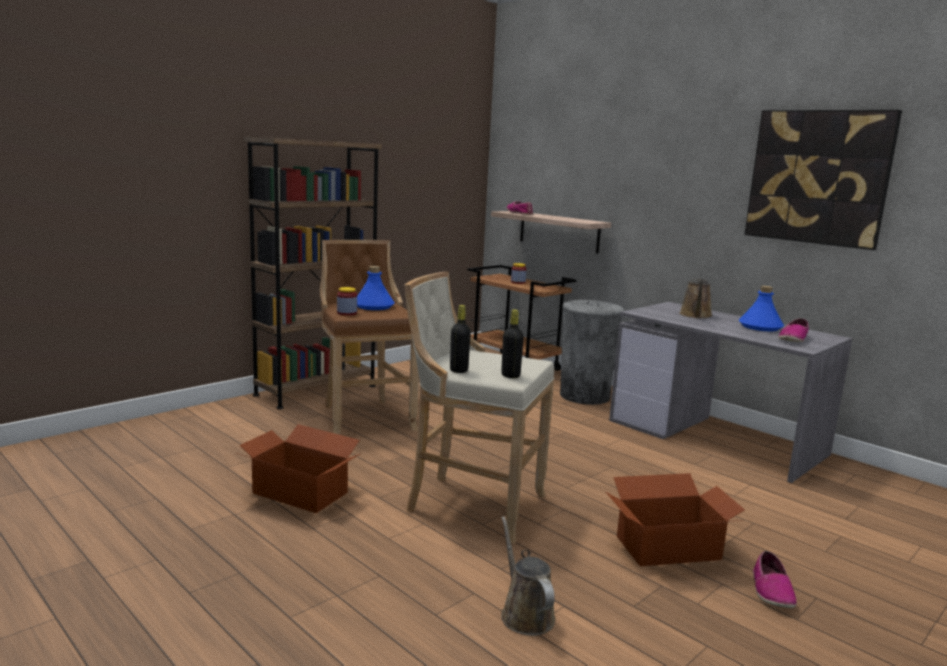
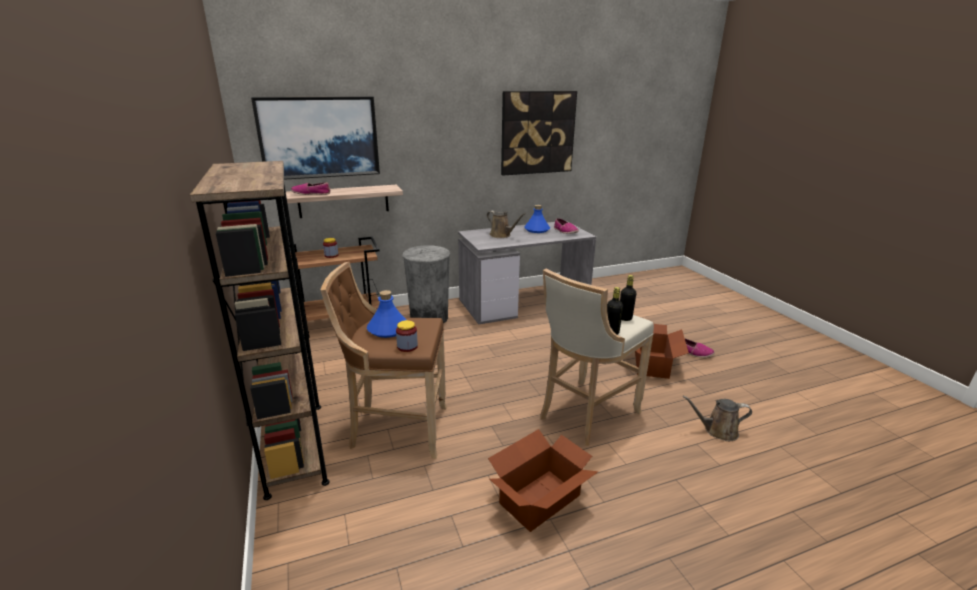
camera: 65 degrees left, 10 degrees up
none -> picture [251,96,380,180]

